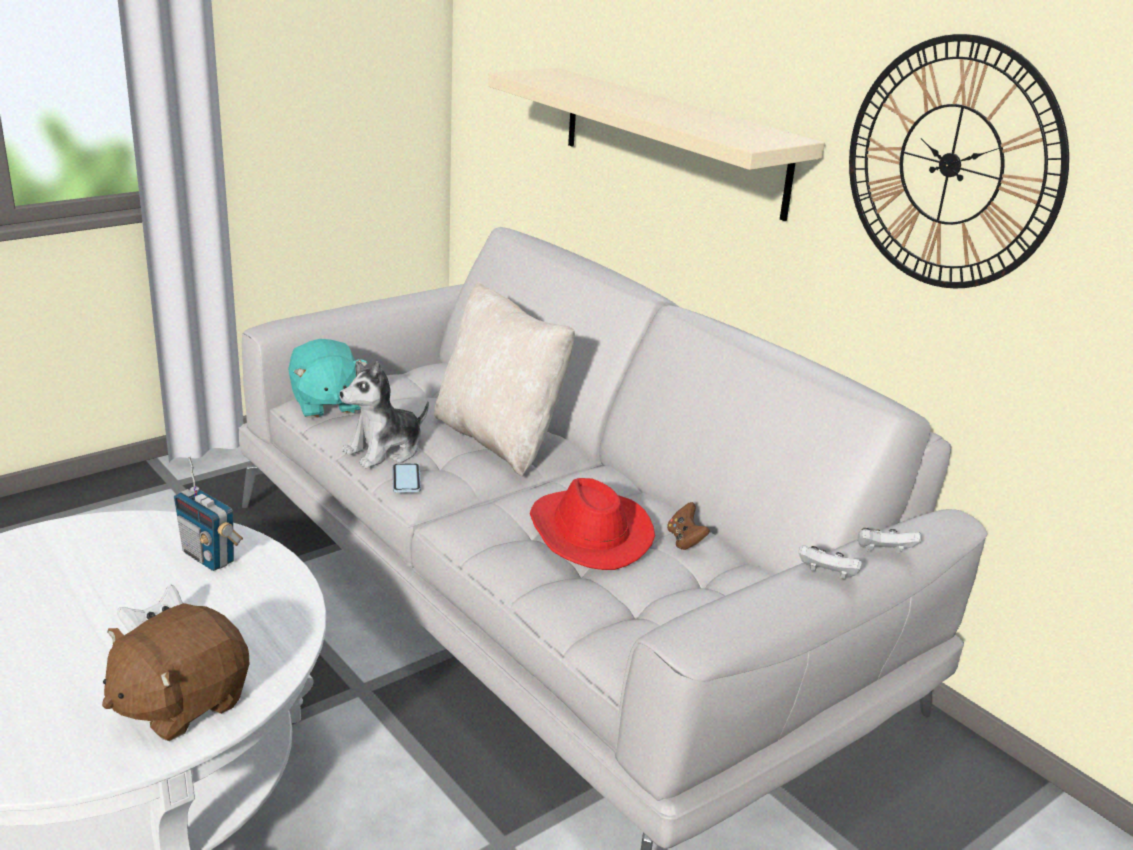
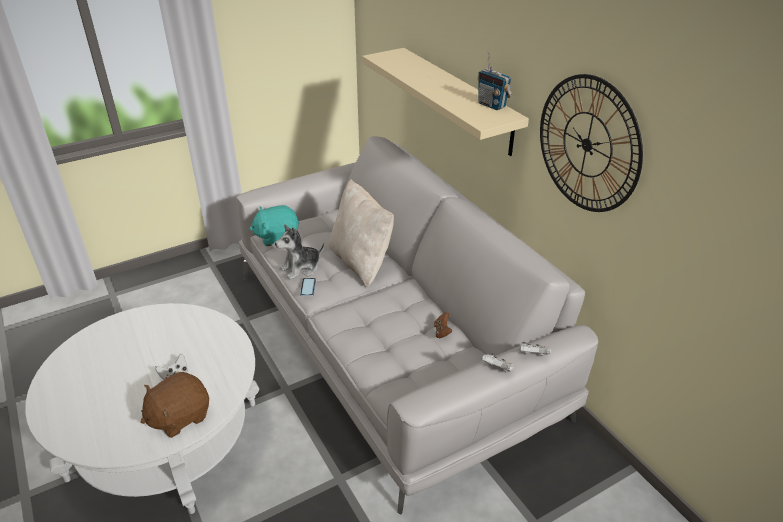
camera: 10 degrees right, 10 degrees up
radio [174,457,243,571] -> radio moved to [478,52,513,110]
turquoise plush toy [288,339,368,418] -> turquoise plush toy turned 90 degrees clockwise [249,205,299,246]
red hat [530,478,655,570] -> none

